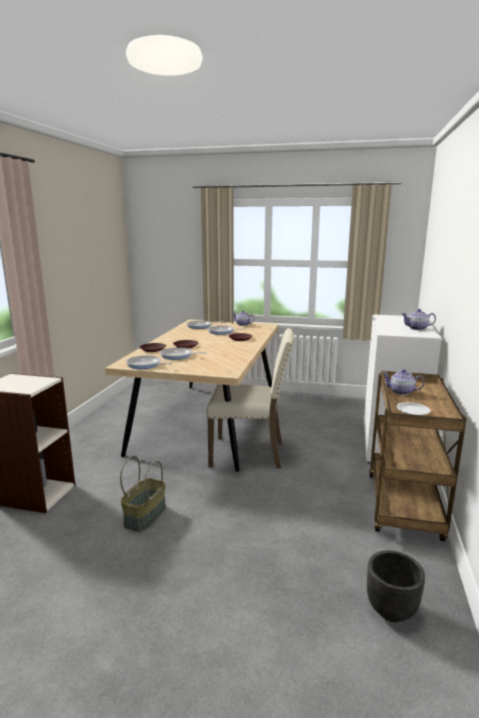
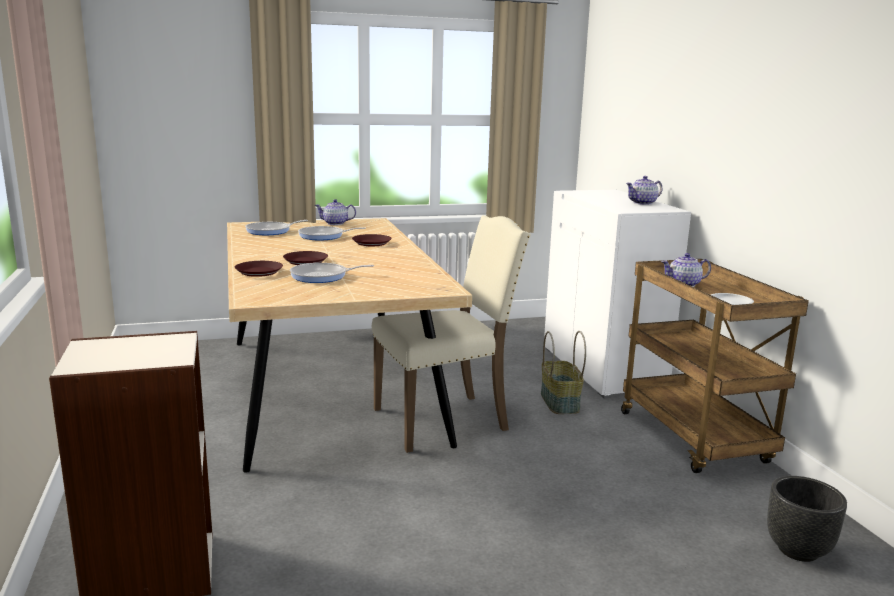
camera: 30 degrees left, 0 degrees up
basket [120,456,166,532] -> basket moved to [541,331,586,414]
frying pan [126,355,173,369] -> none

